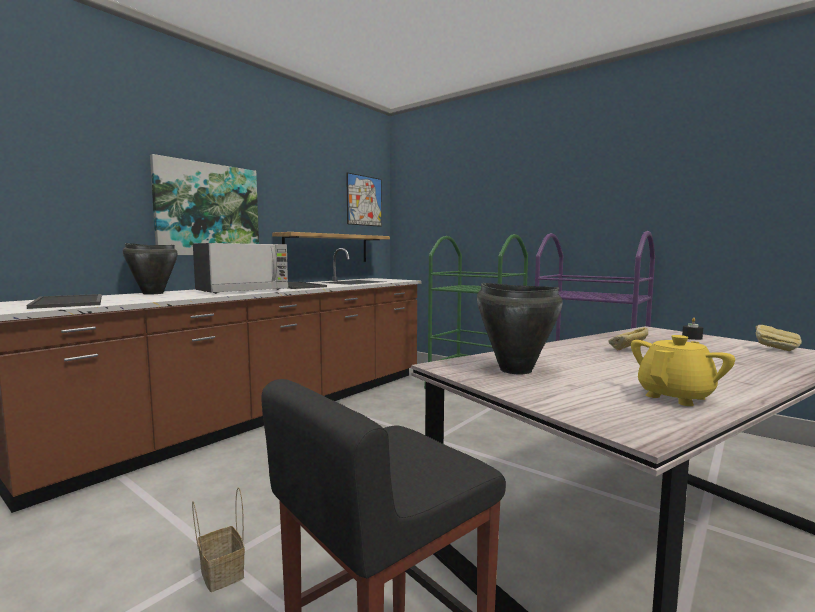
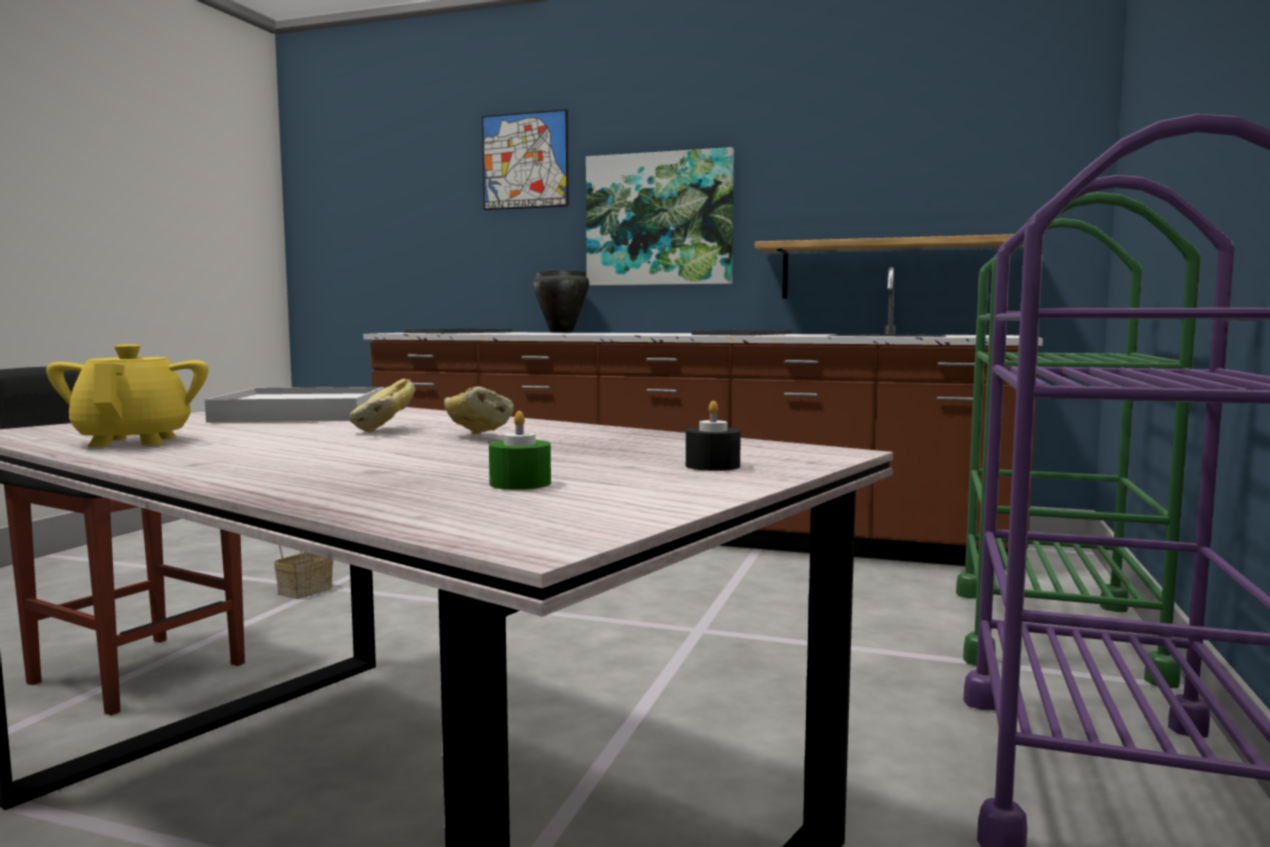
camera: 70 degrees right, 0 degrees up
microwave [193,243,288,294] -> none
picture [346,173,382,227] -> picture moved to [482,109,569,210]
black cooking pot [477,283,563,374] -> white tray [205,387,384,422]
yellow teapot [631,335,735,406] -> yellow teapot turned 135 degrees counterclockwise [46,344,208,447]
bread [755,325,802,351] -> bread moved to [349,379,415,433]
none -> green candle [489,411,551,490]

